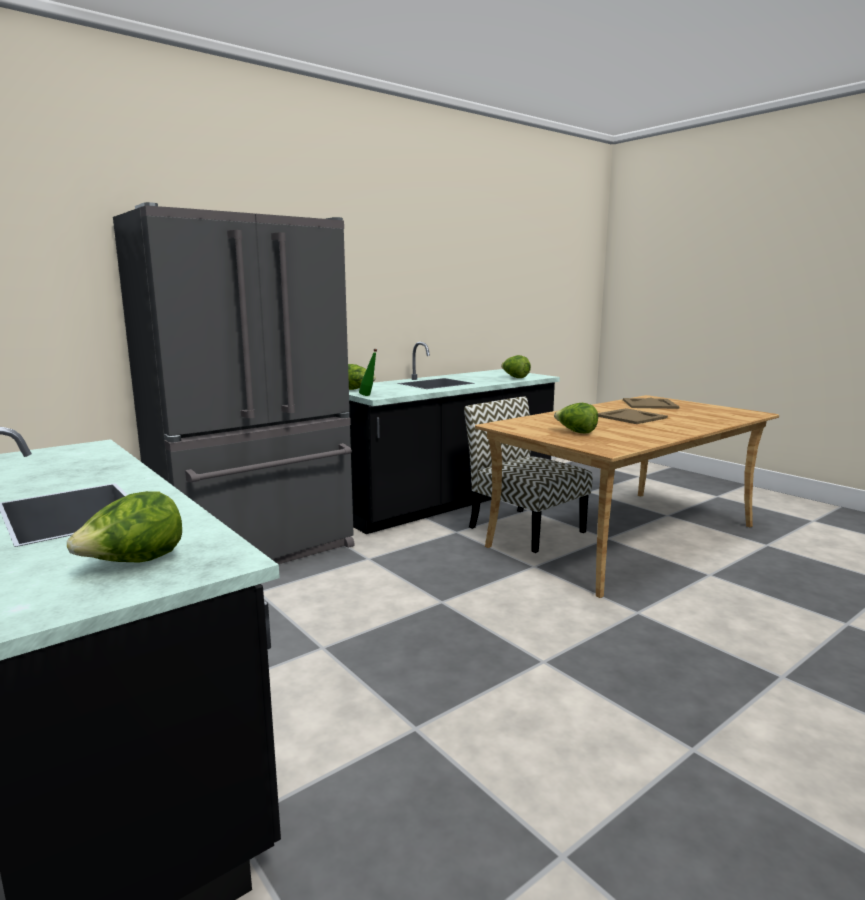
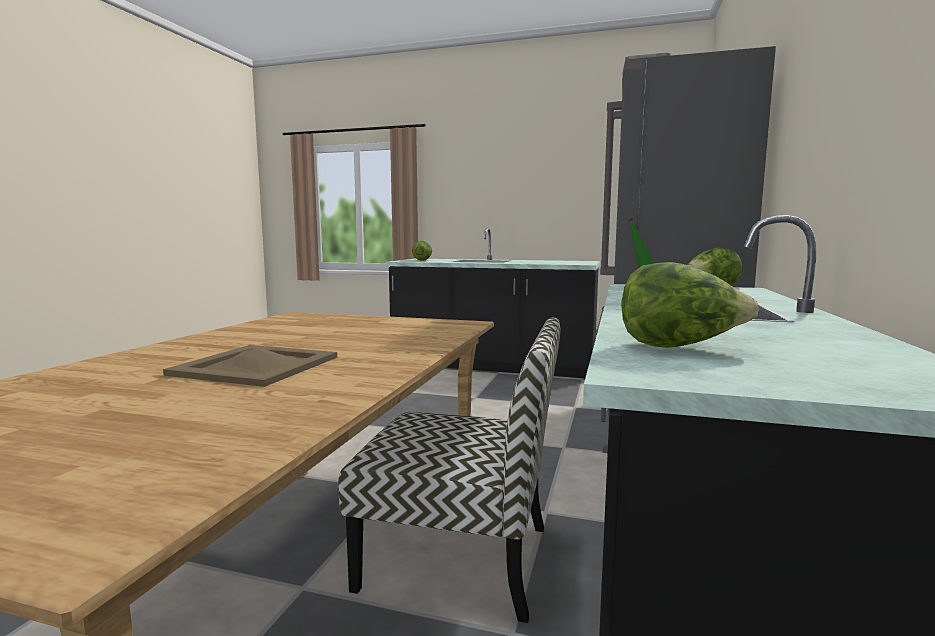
camera: 145 degrees right, 5 degrees down
lettuce [554,403,598,433] -> none
beige tray [623,397,679,409] -> none

